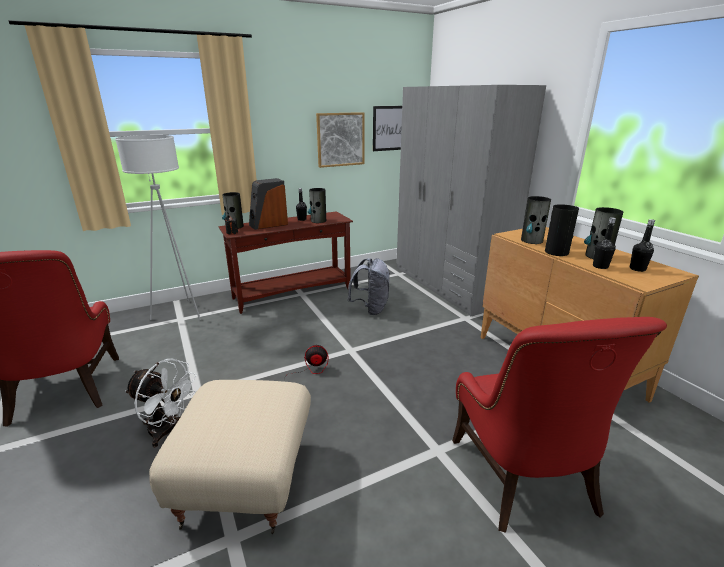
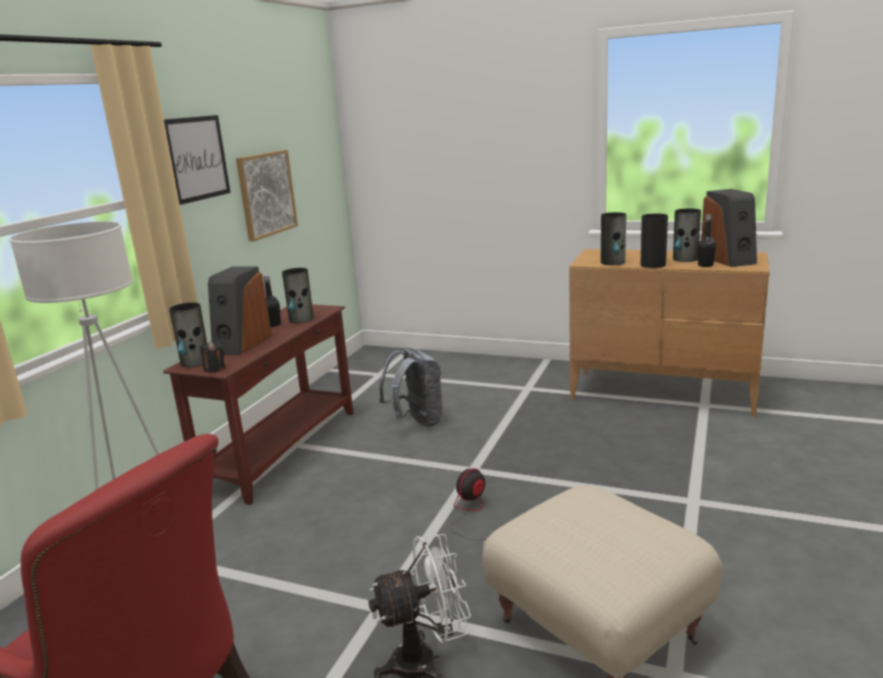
camera: 40 degrees left, 5 degrees down
picture [373,106,402,151] -> picture moved to [164,115,231,205]
grey wardrobe [397,85,546,317] -> none
red chair [452,317,667,533] -> none
black bottle [630,219,655,272] -> speaker [701,189,757,267]

